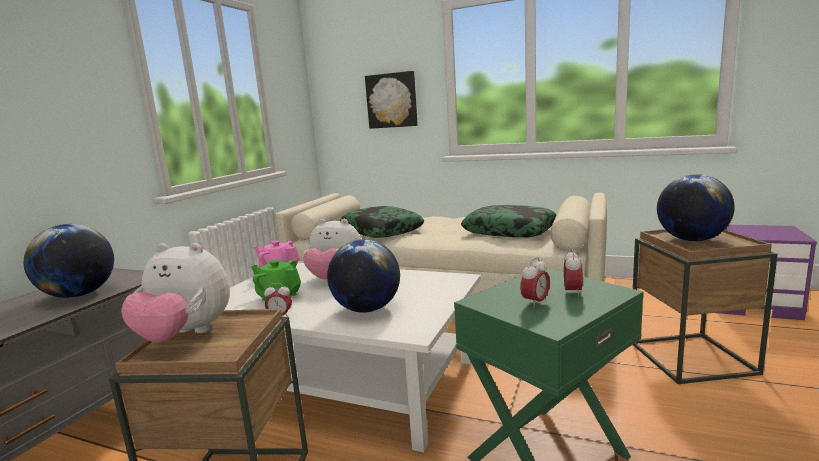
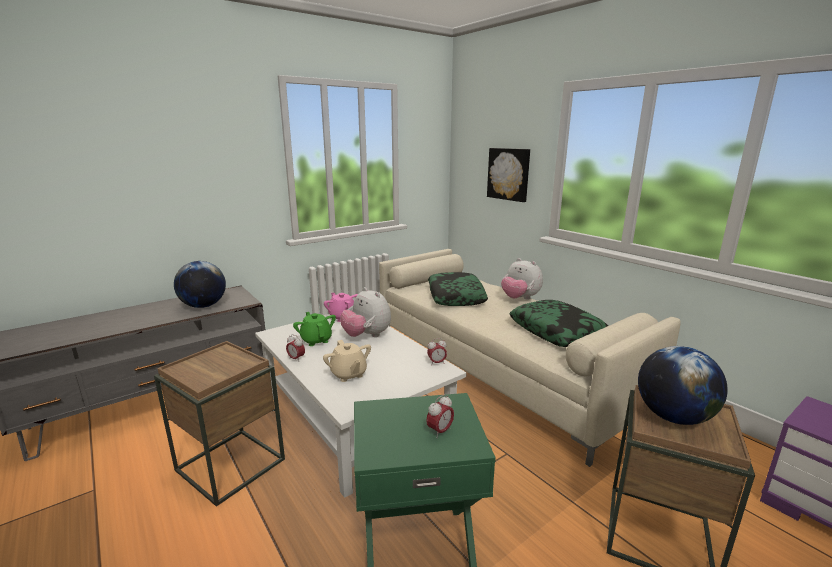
camera: 30 degrees right, 5 degrees up
plush toy [121,243,230,343] -> plush toy moved to [501,258,543,299]
globe [327,239,400,313] -> beige teapot [323,340,371,382]
alarm clock [520,257,550,308] -> alarm clock moved to [427,338,447,364]

